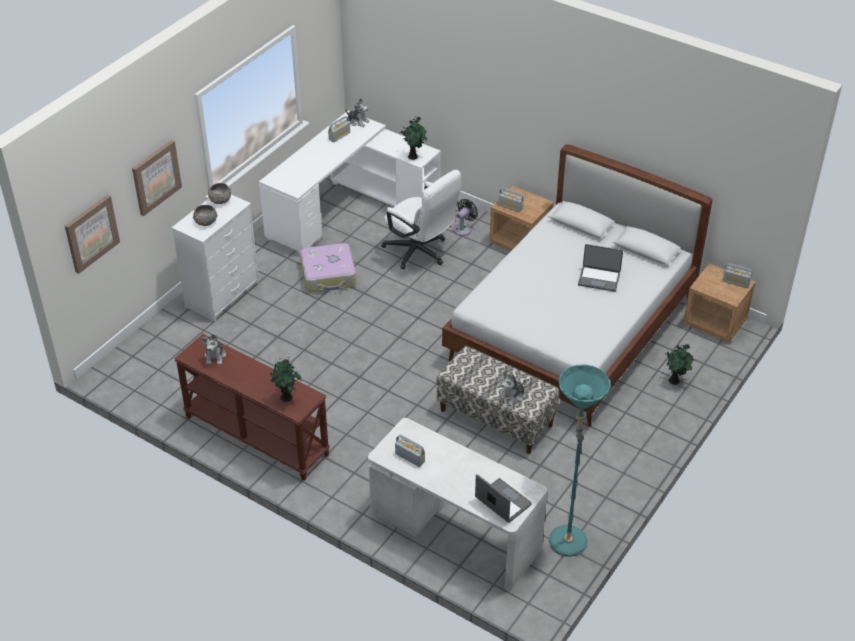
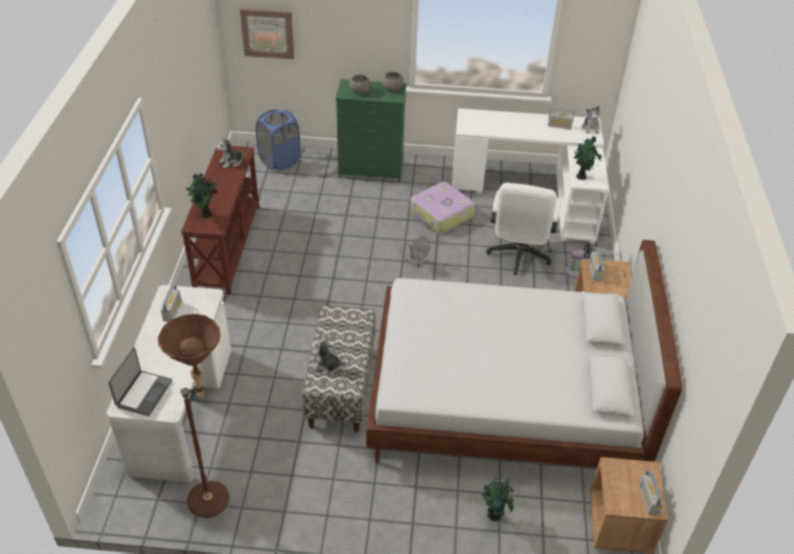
camera: 60 degrees right, 0 degrees up
picture [132,140,182,216] -> none
white dresser [171,195,259,322] -> green dresser [336,79,406,182]
turquoise floor lamp [549,364,611,557] -> brown floor lamp [158,314,230,518]
laptop [578,244,623,292] -> none
none -> blue laundry basket [256,110,301,170]
none -> grey fan [406,236,430,267]

